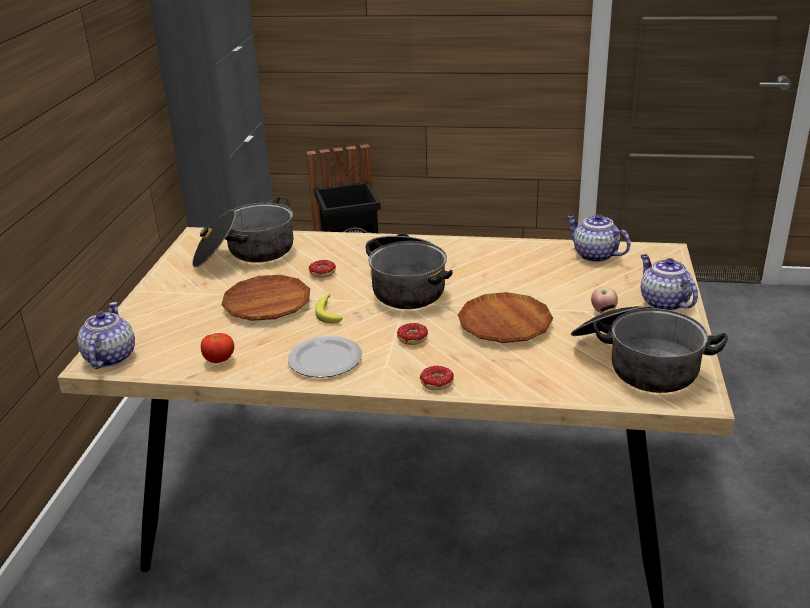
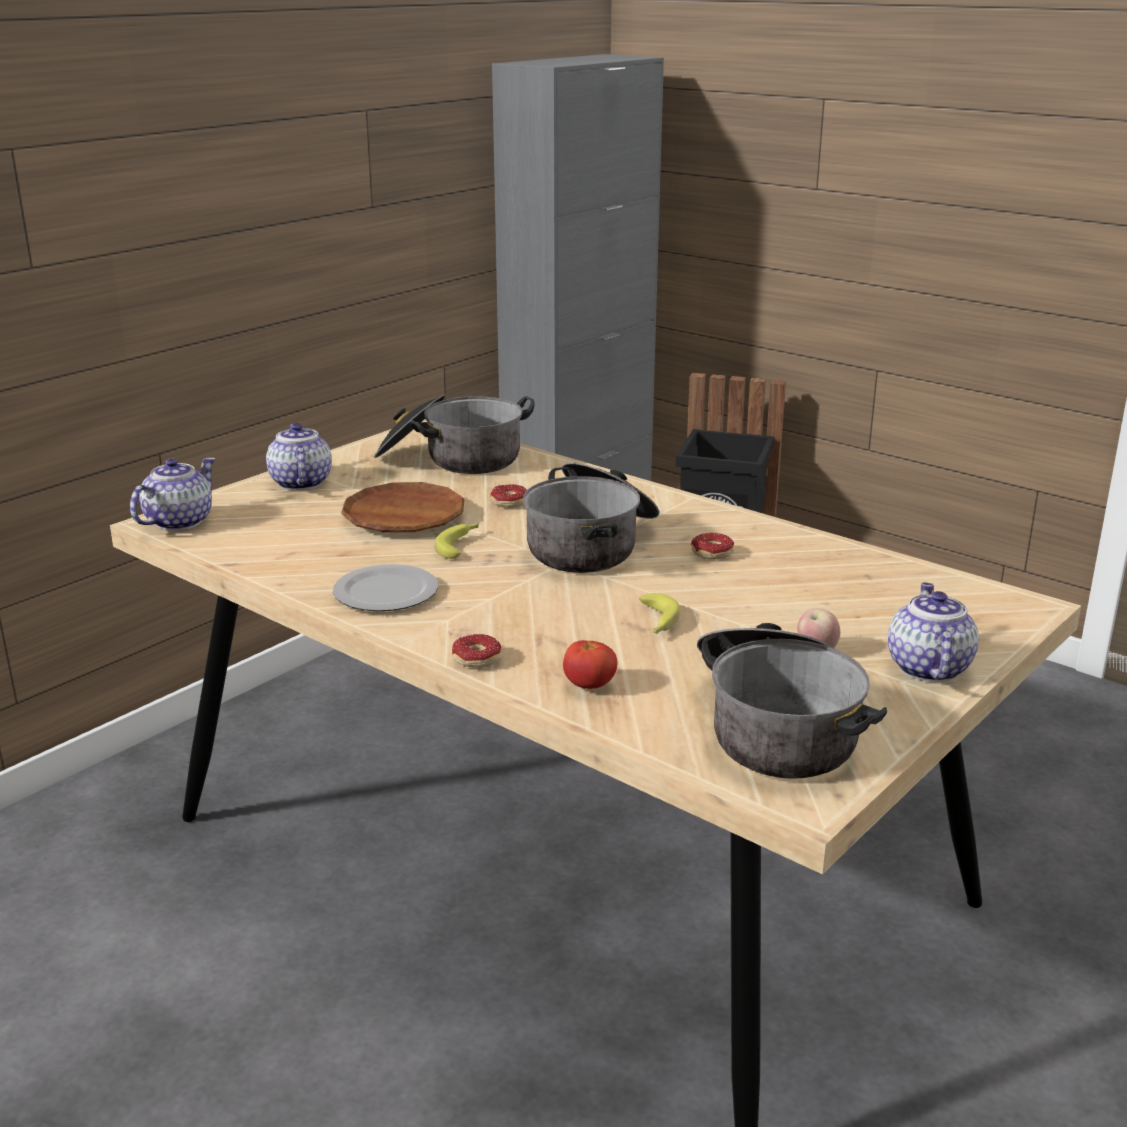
camera: 30 degrees right, 5 degrees down
tomato [201,333,234,363] -> tomato moved to [563,640,617,689]
donut [397,323,428,345] -> donut moved to [691,533,734,560]
brown plate [458,292,553,343] -> banana [639,593,680,634]
teapot [566,214,631,262] -> teapot moved to [266,423,332,490]

